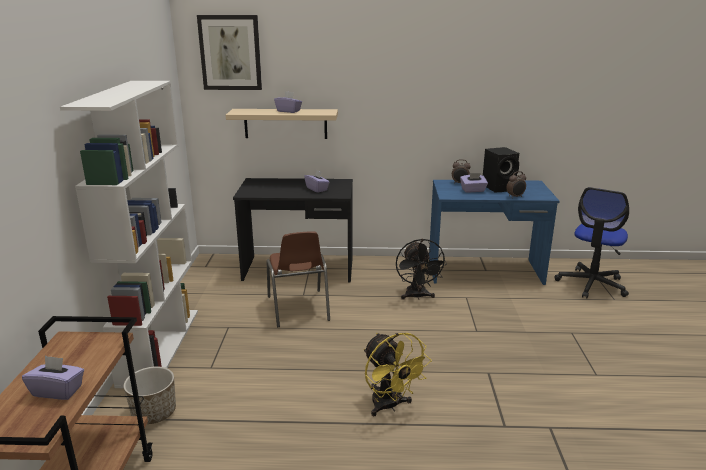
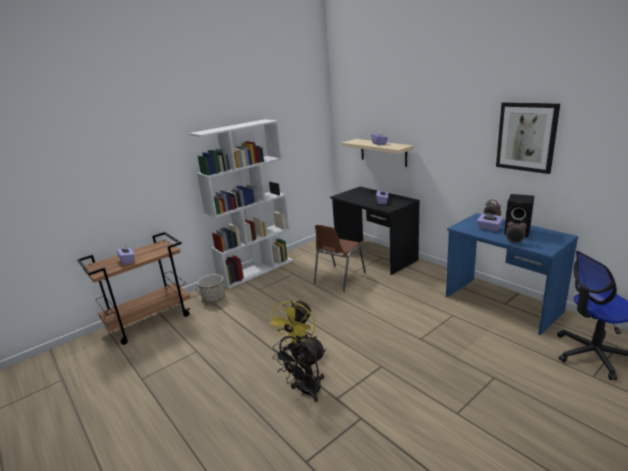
camera: 50 degrees right, 0 degrees up
picture [197,15,262,90] -> picture moved to [496,102,560,174]
black fan [396,239,447,300] -> black fan moved to [272,336,326,402]

